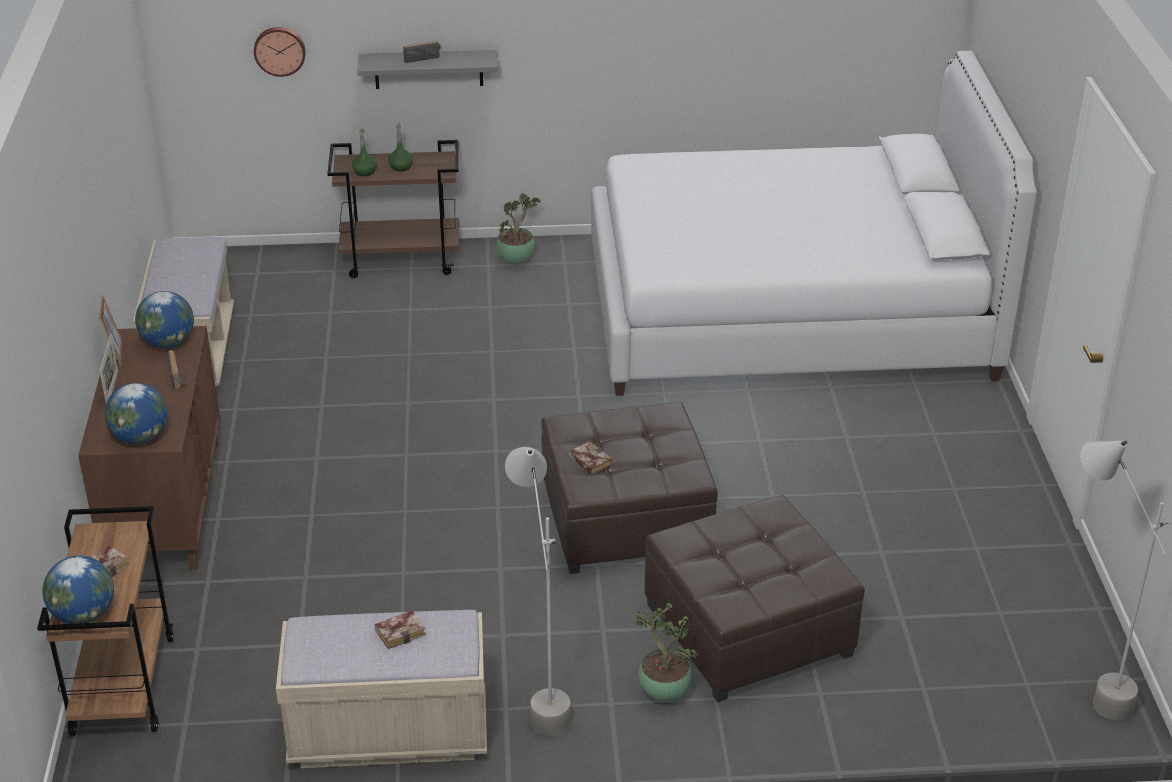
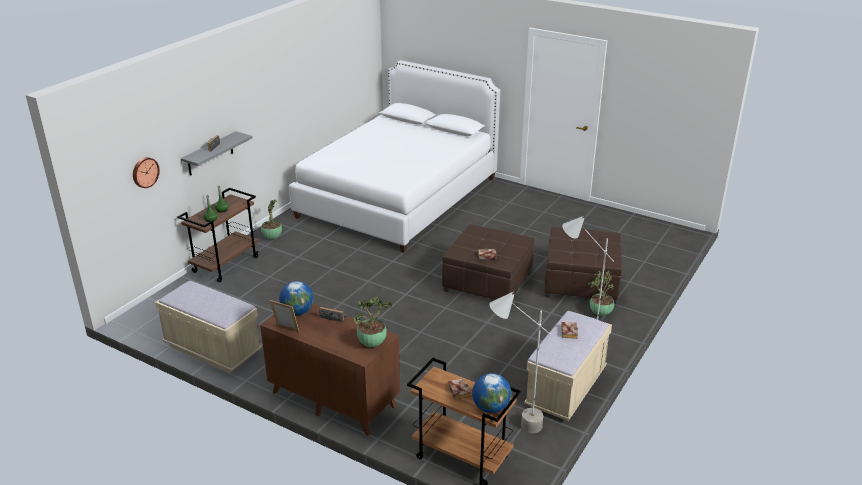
camera: 55 degrees left, 5 degrees down
picture frame [100,334,118,403] -> none
globe [105,383,168,444] -> potted plant [353,296,392,347]
grey floor lamp [1080,441,1169,720] -> grey floor lamp moved to [489,291,550,433]

